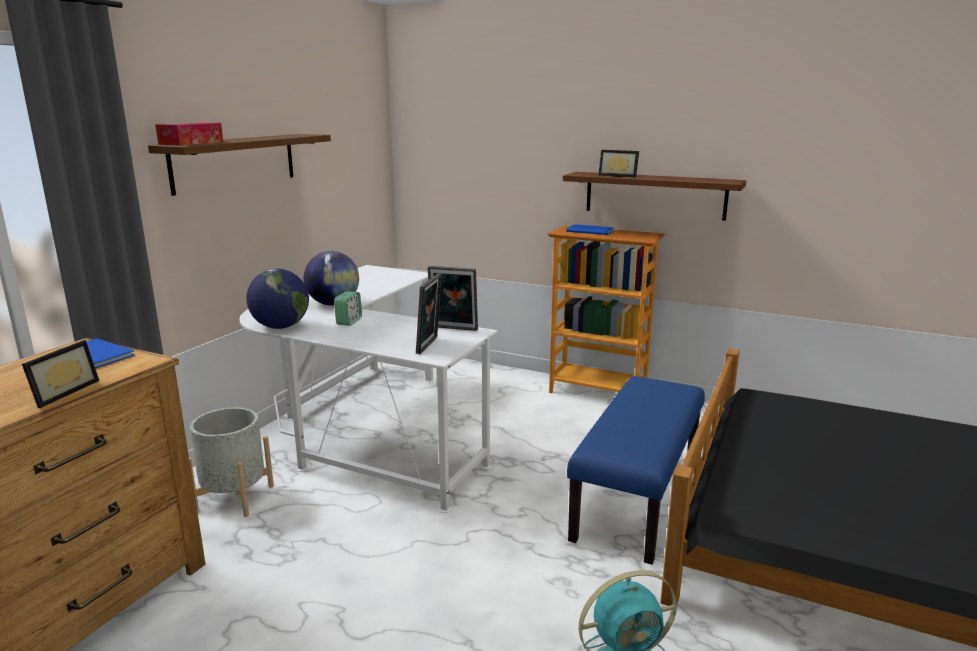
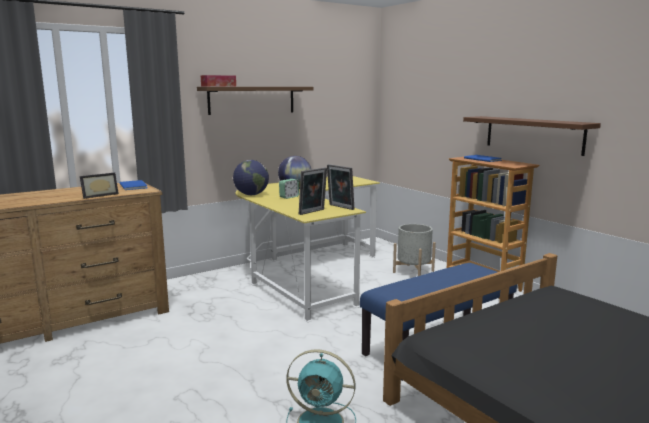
camera: 30 degrees right, 5 degrees down
grey planter [189,407,274,517] -> grey planter moved to [393,224,436,276]
white desk [239,265,497,513] -> yellow desk [236,176,380,322]
picture frame [598,150,639,177] -> none

